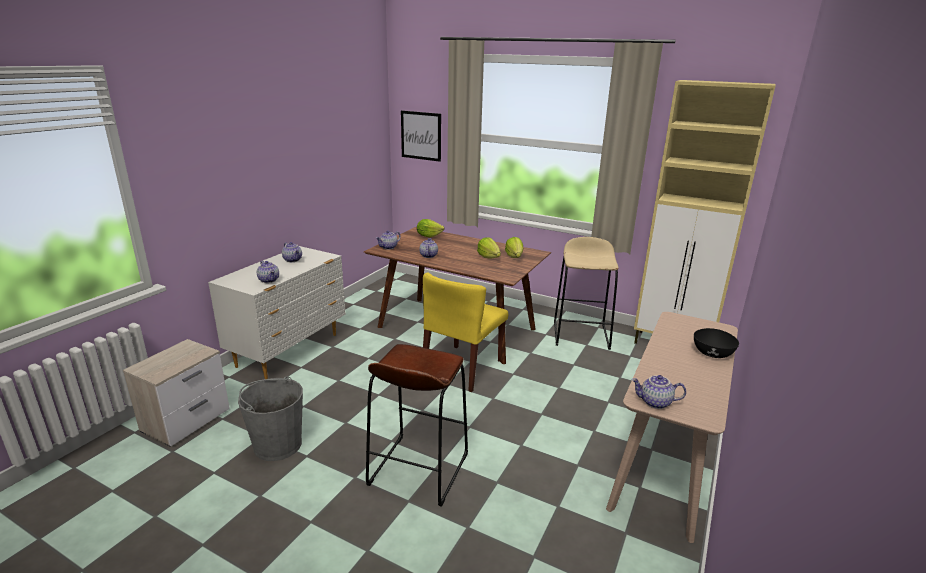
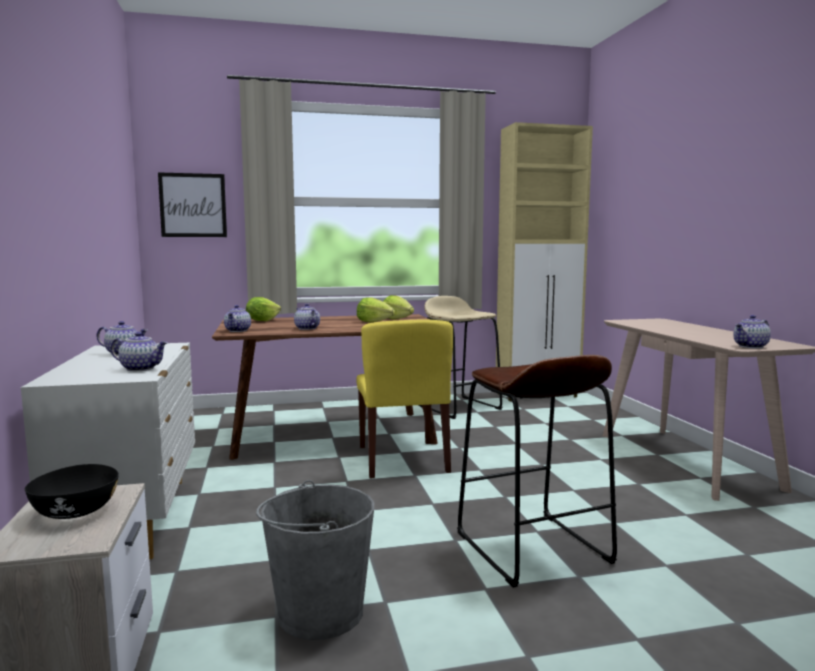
camera: 40 degrees left, 15 degrees down
black bowl [694,328,739,358] -> black bowl moved to [25,464,119,519]

